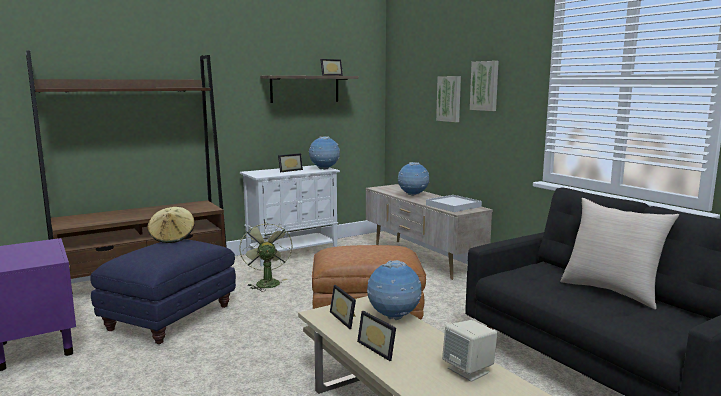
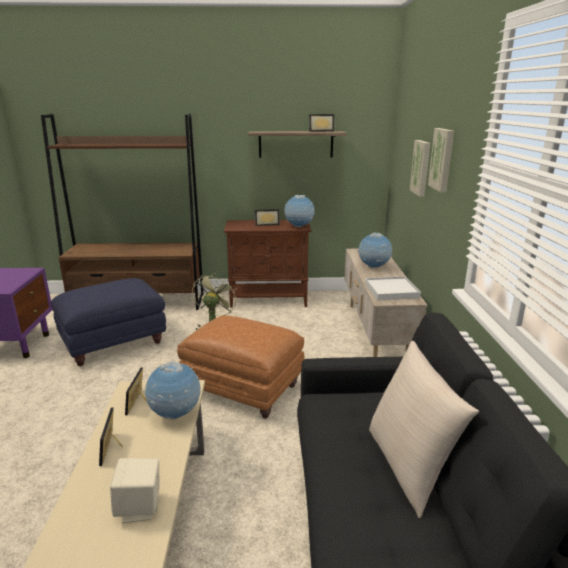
camera: 30 degrees right, 10 degrees up
beige hat [147,207,195,243] -> none
white cabinet [240,165,340,267] -> brown cabinet [224,220,311,308]

